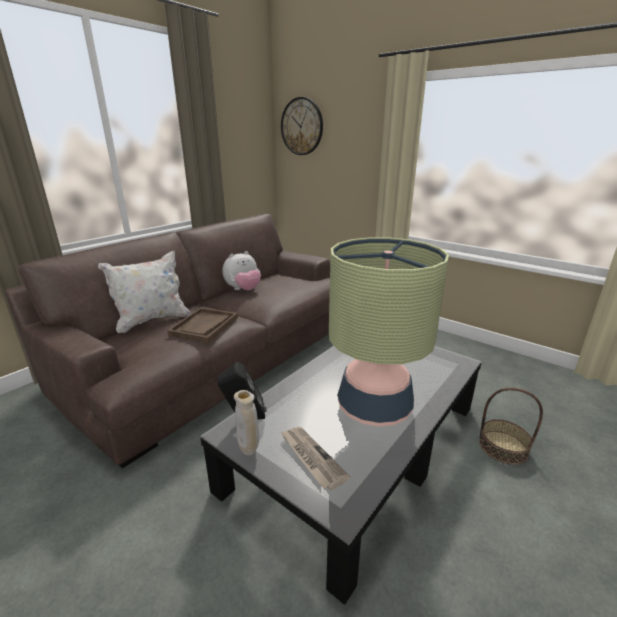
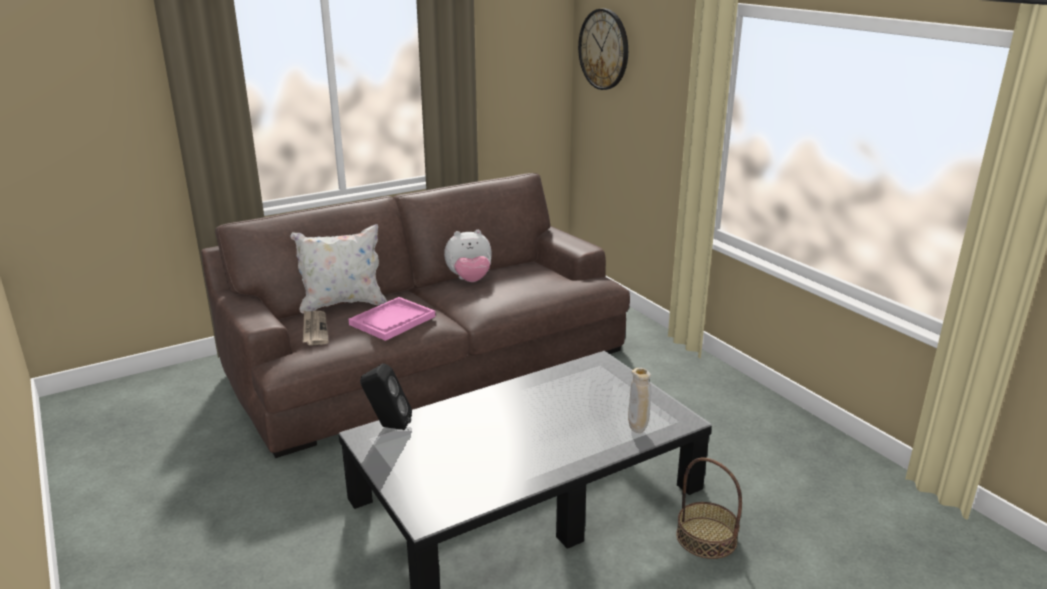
camera: 20 degrees right, 0 degrees up
brown tray [167,307,238,343] -> pink tray [349,297,435,341]
beige vase [234,390,259,455] -> beige vase moved to [628,368,651,433]
newspaper [281,427,351,490] -> newspaper moved to [303,310,329,346]
table lamp [329,237,449,427] -> none

